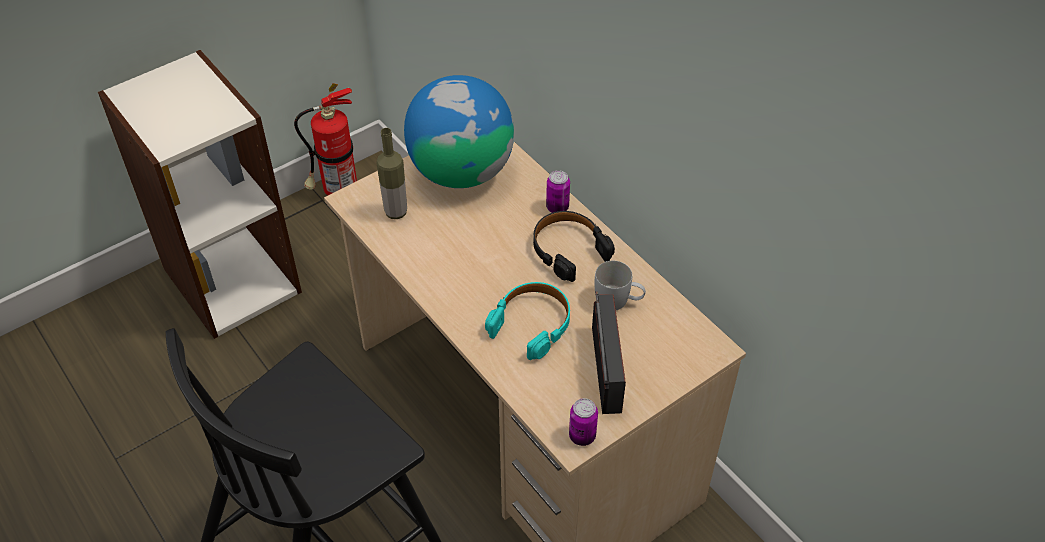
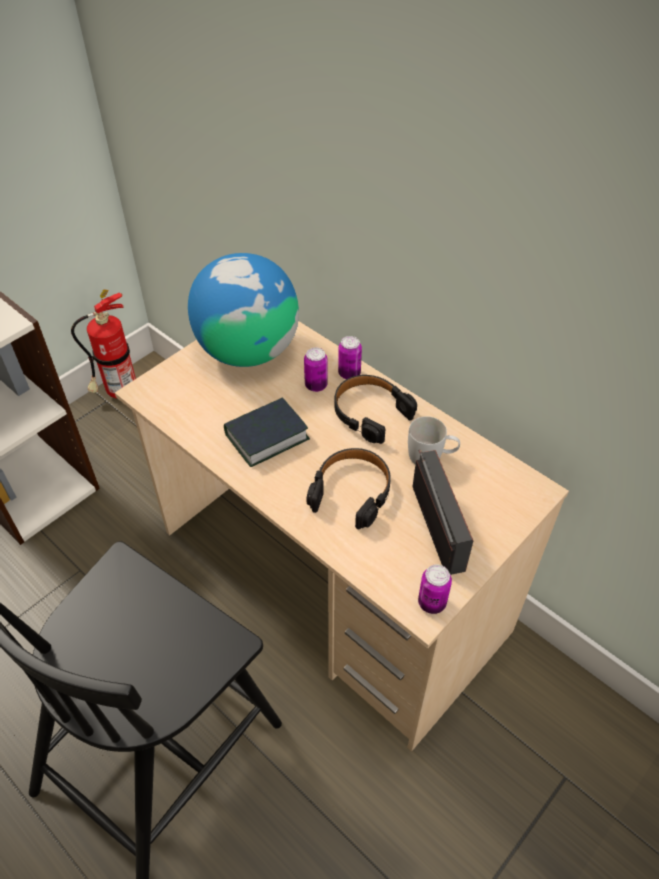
camera: 10 degrees left, 0 degrees up
bottle [376,128,407,219] -> none
turquoise headphones [485,282,570,360] -> black headphones [306,448,391,530]
none -> book [224,397,310,467]
none -> can [304,347,328,392]

